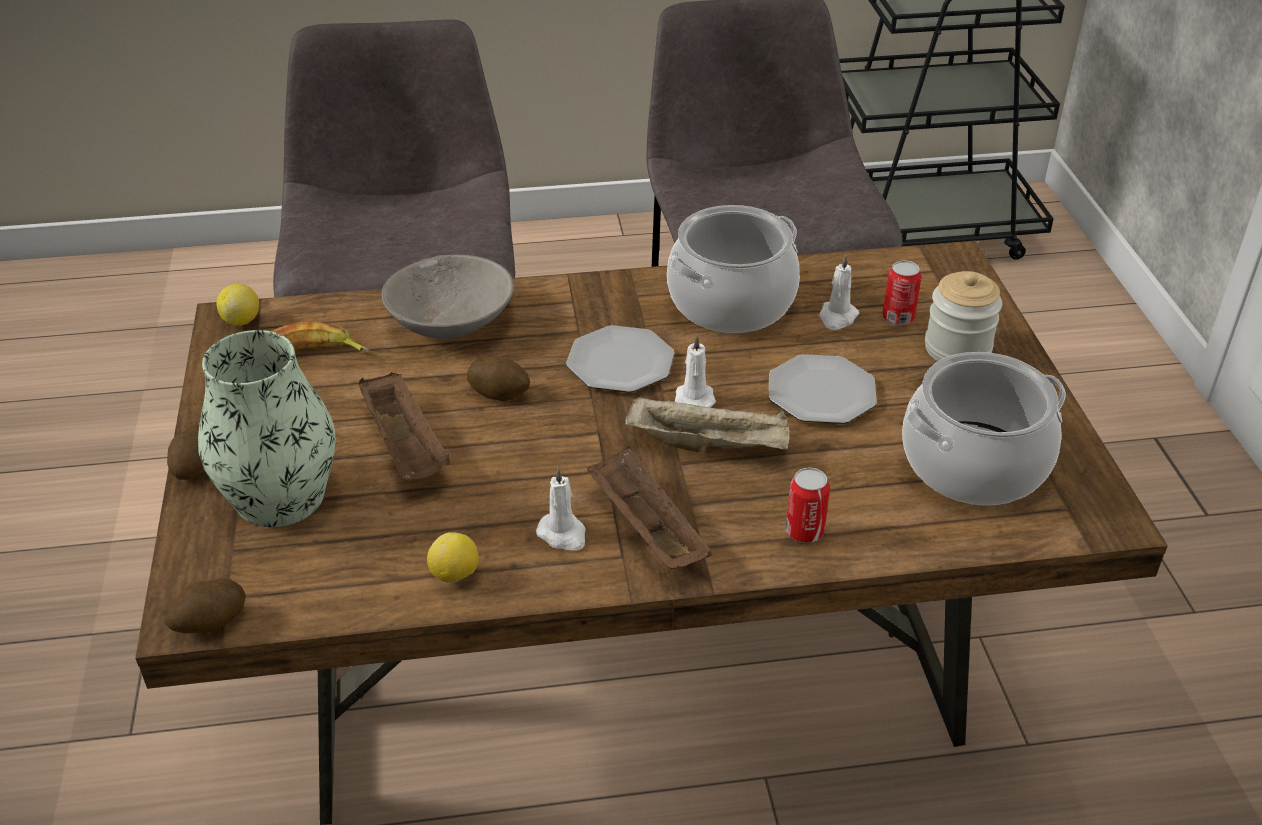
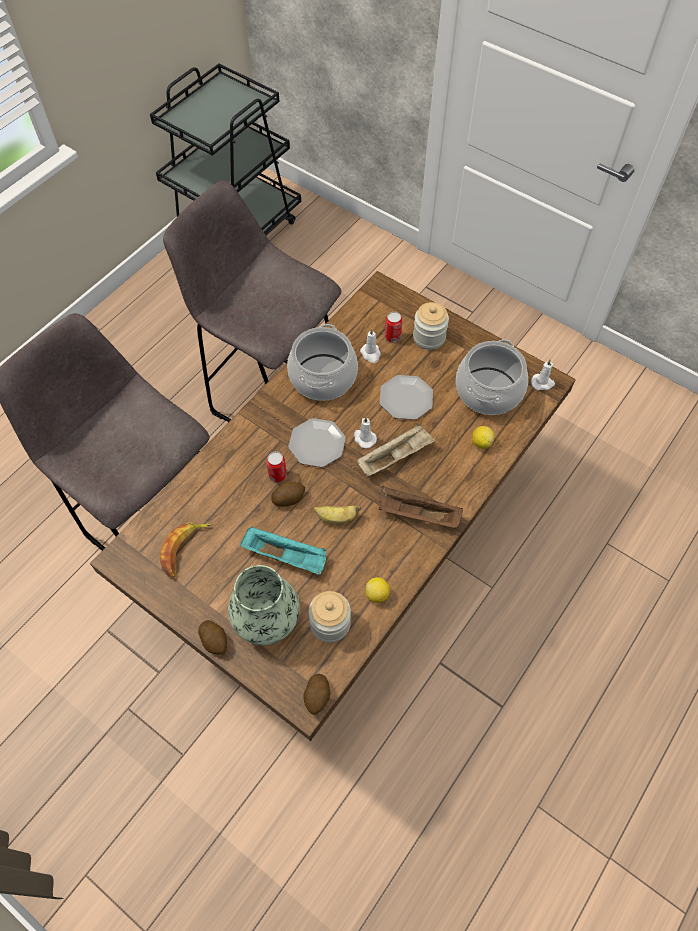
camera: 45 degrees left, 20 degrees up
lemon [216,284,259,326] -> lemon moved to [472,426,495,449]
brown tray [359,372,450,481] -> turquoise tray [240,526,327,575]
grey bowl [382,255,514,339] -> none
white candle [536,466,586,551] -> white candle moved to [531,359,555,390]
can [786,468,830,543] -> can moved to [266,452,287,482]
none -> jar [309,591,351,643]
none -> banana [314,505,361,524]

